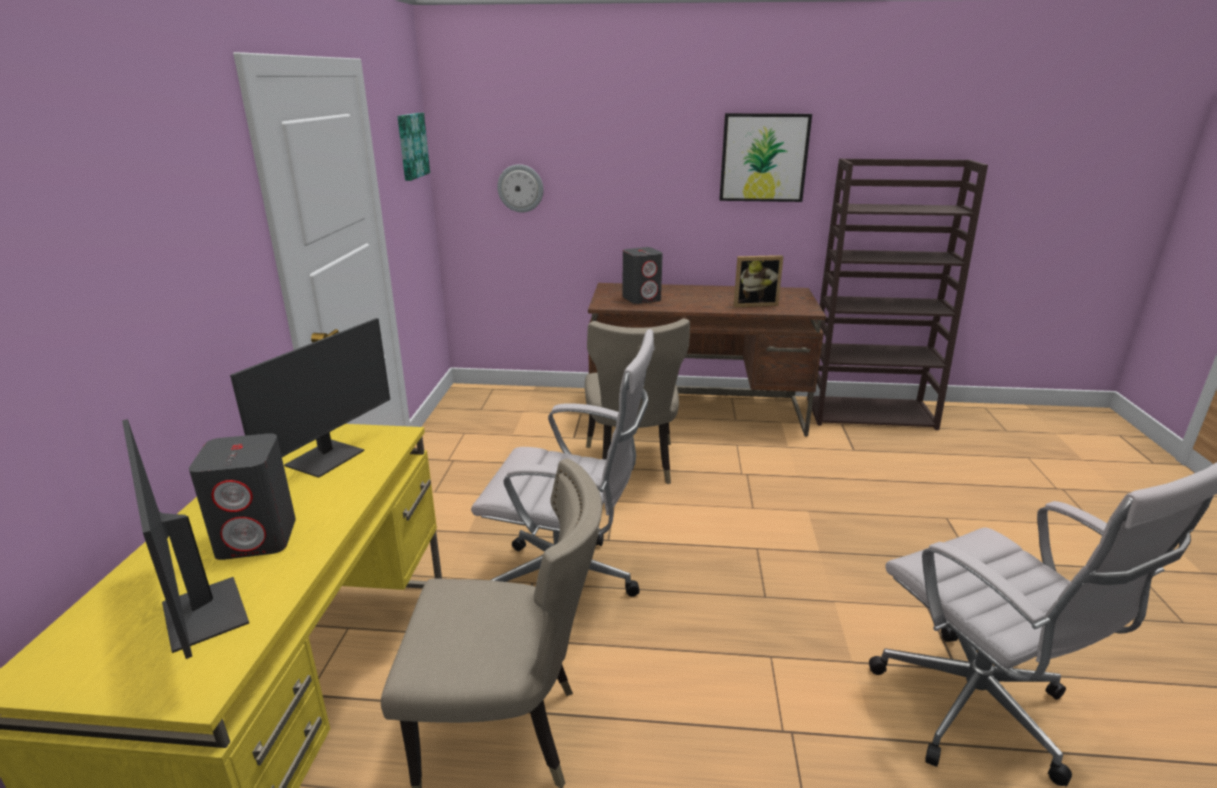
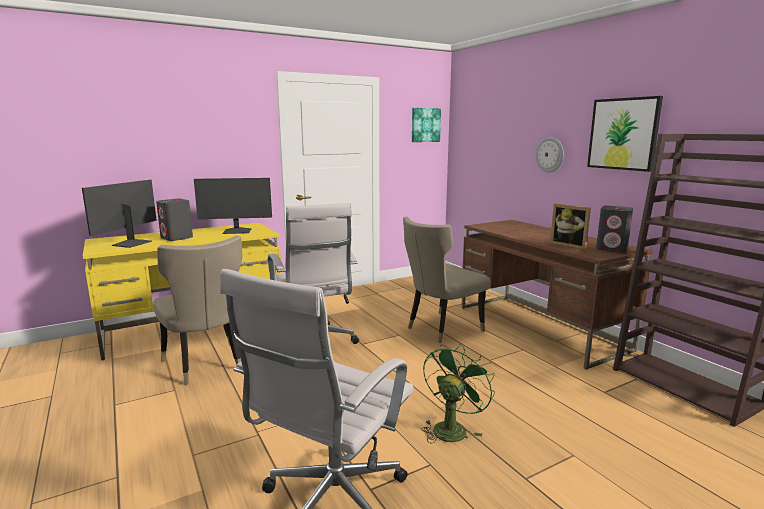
camera: 55 degrees right, 10 degrees down
wall clock [497,164,544,212] -> wall clock moved to [536,137,564,172]
grey speaker [622,247,663,304] -> grey speaker moved to [596,205,633,253]
none -> green fan [422,344,495,444]

